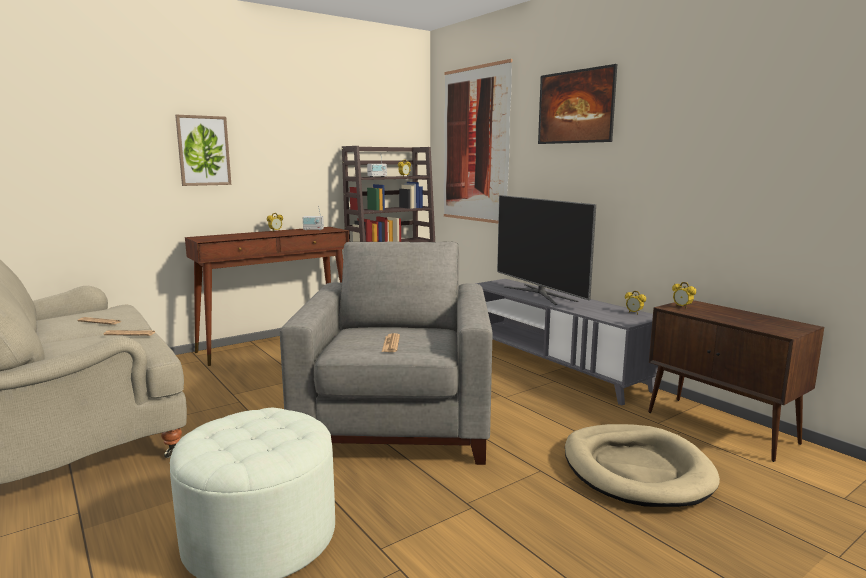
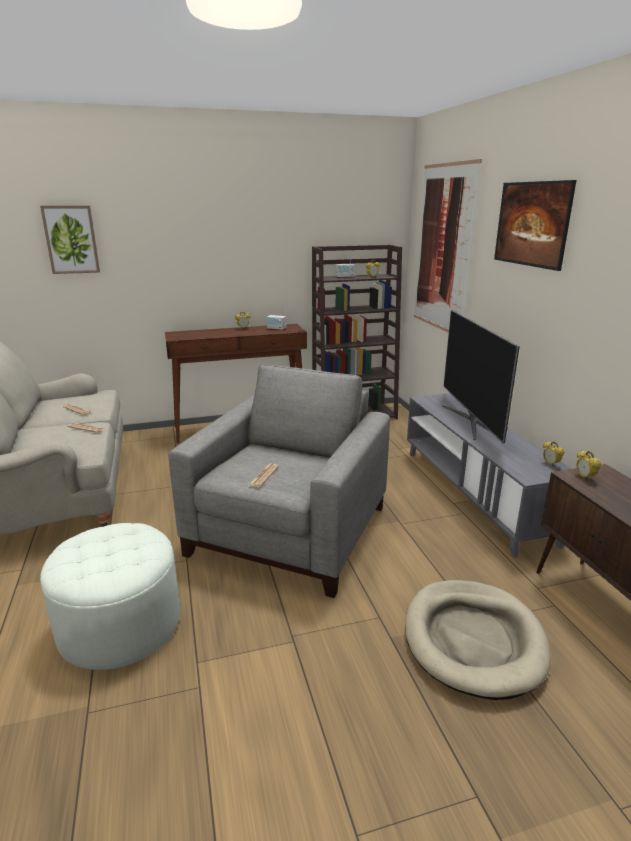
camera: 20 degrees right, 10 degrees up
picture [175,115,231,186] -> picture moved to [40,206,100,274]

